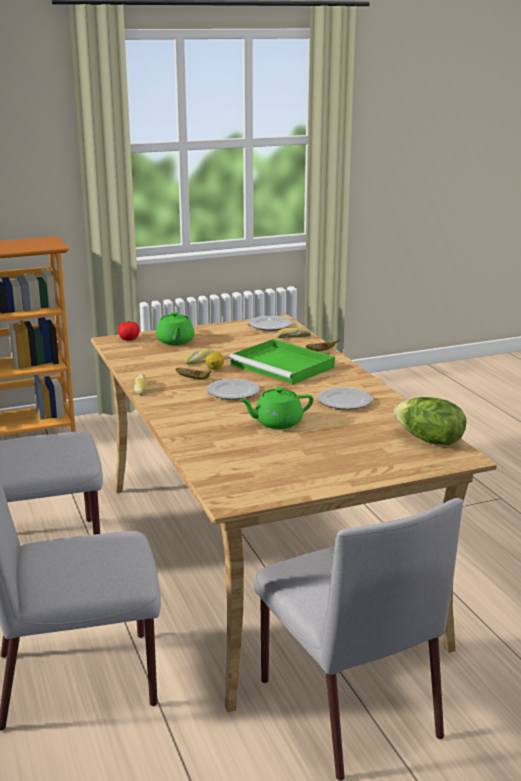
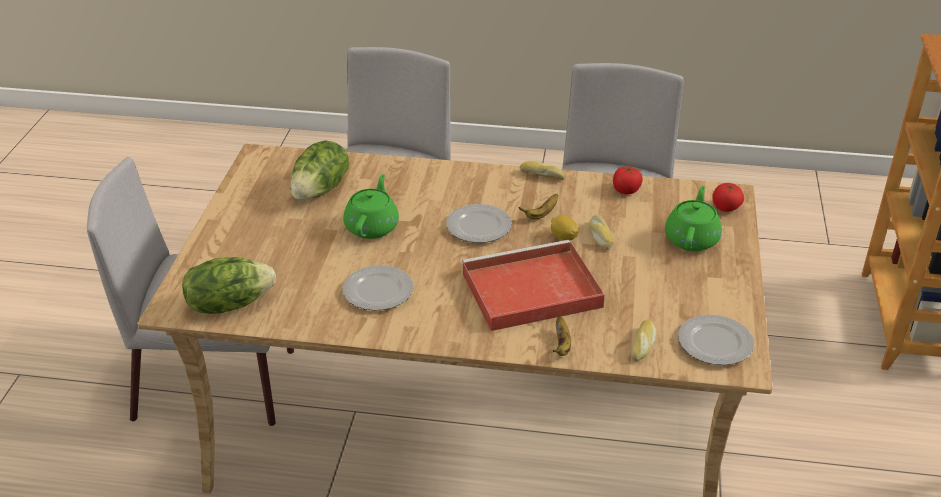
camera: 120 degrees right, 15 degrees up
green teapot [156,312,194,345] -> green teapot turned 90 degrees clockwise [665,186,722,251]
green tray [229,339,335,386] -> red tray [462,240,605,331]
none -> lettuce [291,140,349,200]
none -> tomato [613,166,643,194]

